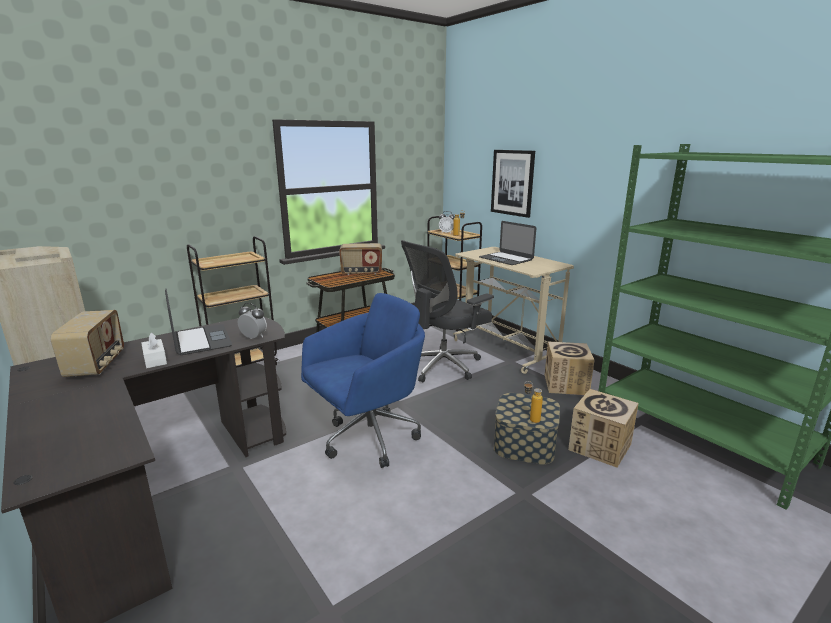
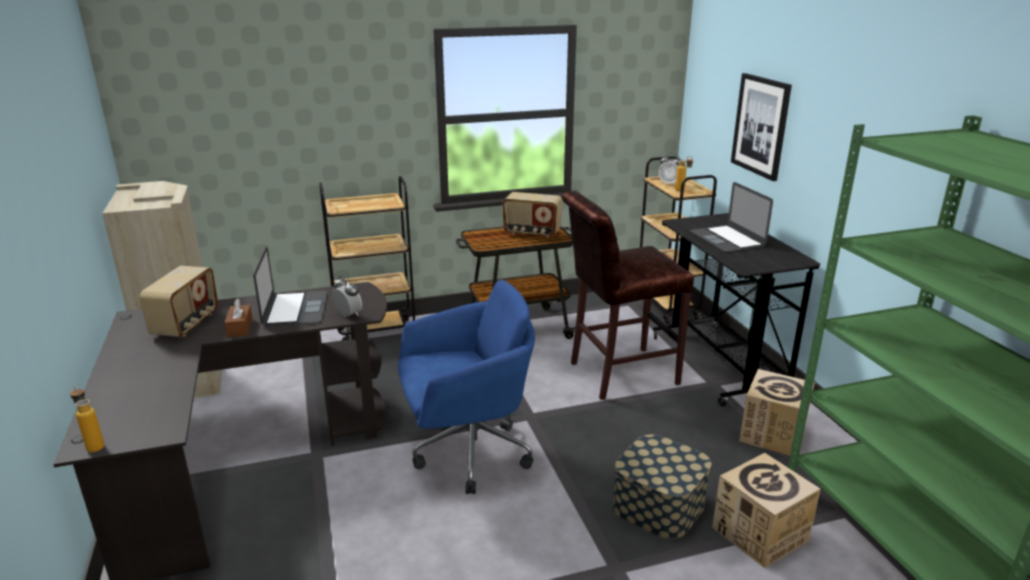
camera: 20 degrees right, 5 degrees up
white tissue box [141,333,167,368] -> brown tissue box [224,299,253,337]
office chair [401,240,494,382] -> brown stool [562,191,694,400]
beige desk [453,247,574,374] -> black desk [652,213,820,406]
bottle [524,381,543,423] -> bottle moved to [70,385,104,452]

